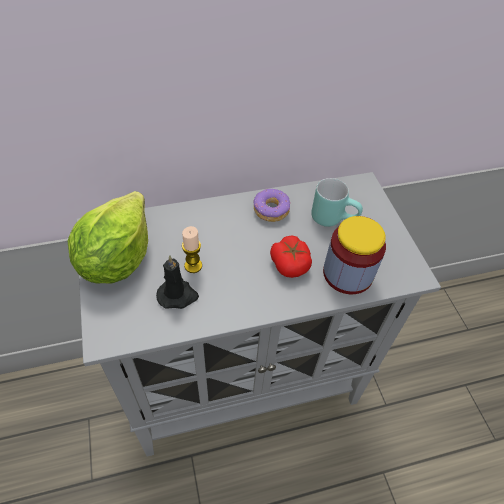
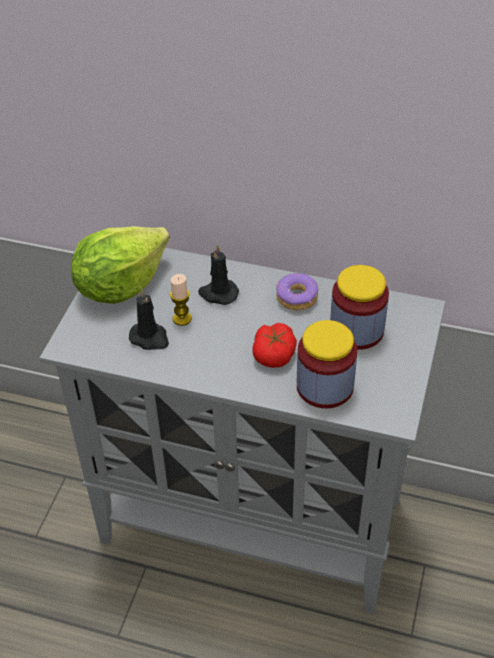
camera: 35 degrees right, 5 degrees down
turquoise mug [311,178,363,227] -> jar [330,265,389,350]
none -> black candle [198,244,239,305]

